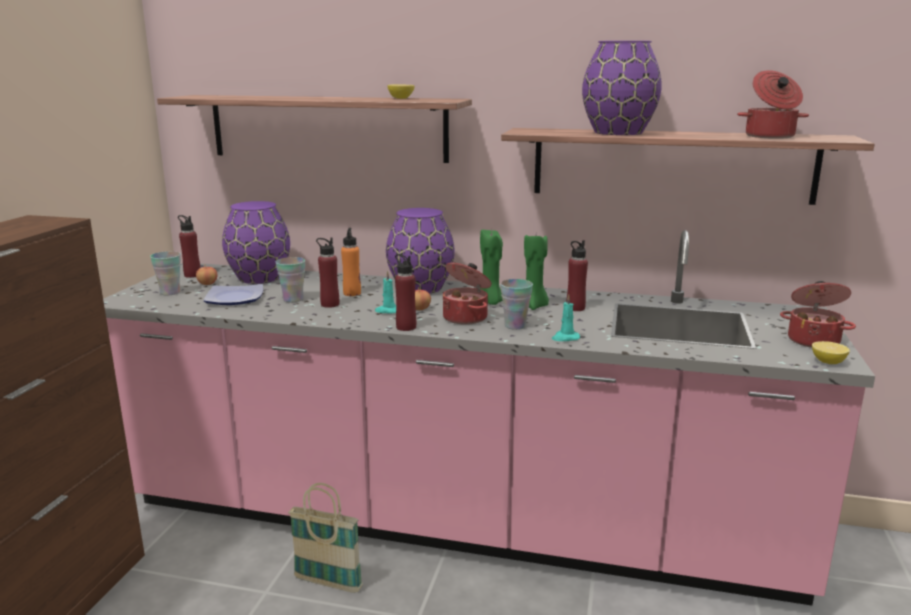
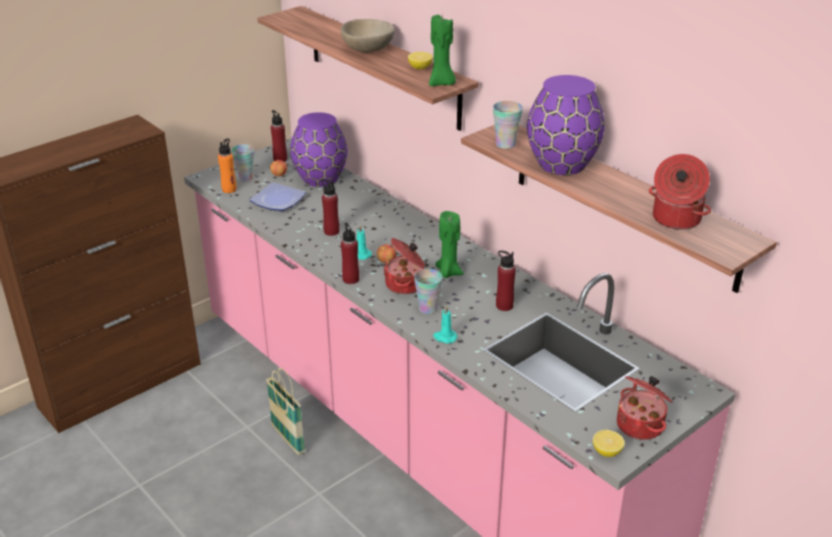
camera: 35 degrees right, 15 degrees up
cup [276,257,305,303] -> cup moved to [493,101,523,149]
orange bottle [341,228,361,296] -> orange bottle moved to [218,138,237,193]
purple vase [386,208,455,294] -> none
green candle [524,235,549,310] -> green candle moved to [429,15,456,86]
none -> beige bowl [341,19,395,53]

